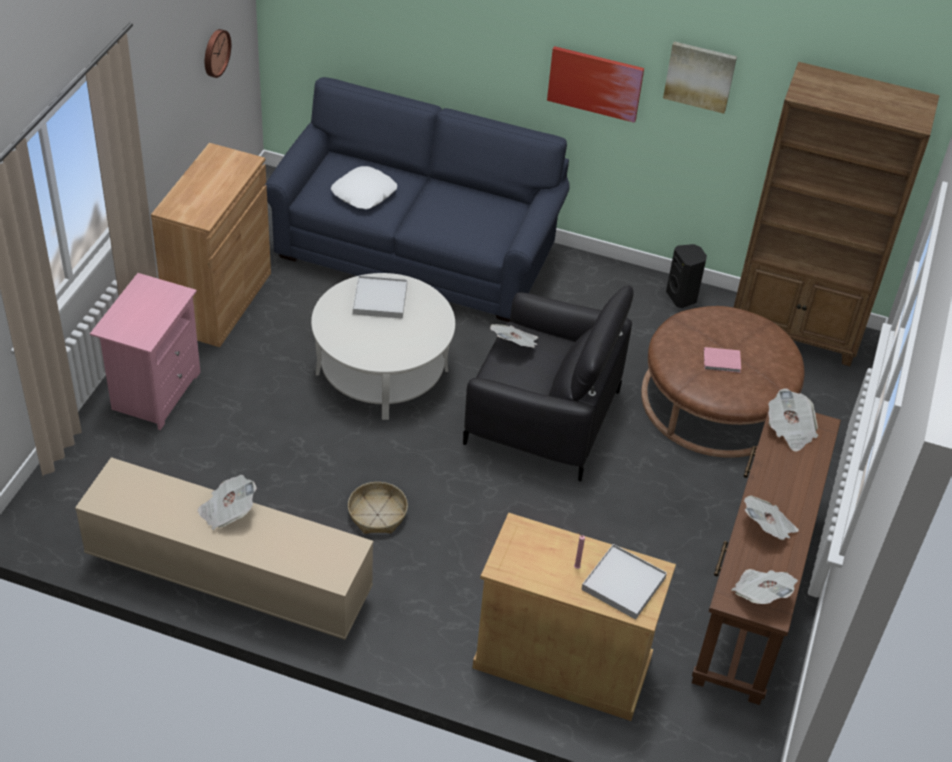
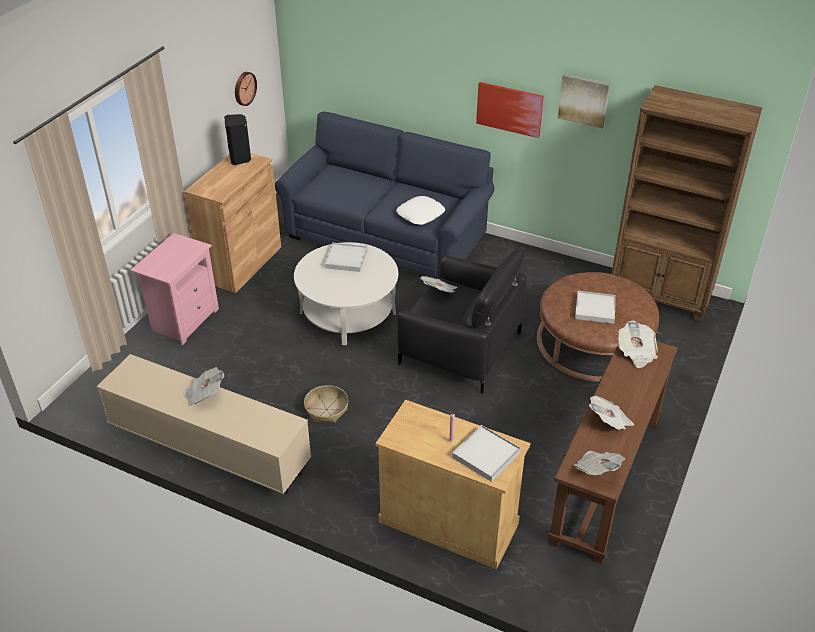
camera: 10 degrees right, 5 degrees down
white pillow [331,166,397,209] -> white pillow moved to [396,196,445,225]
black speaker [666,244,707,308] -> black speaker moved to [224,114,251,165]
pink book [704,347,741,373] -> white tray [575,291,616,324]

